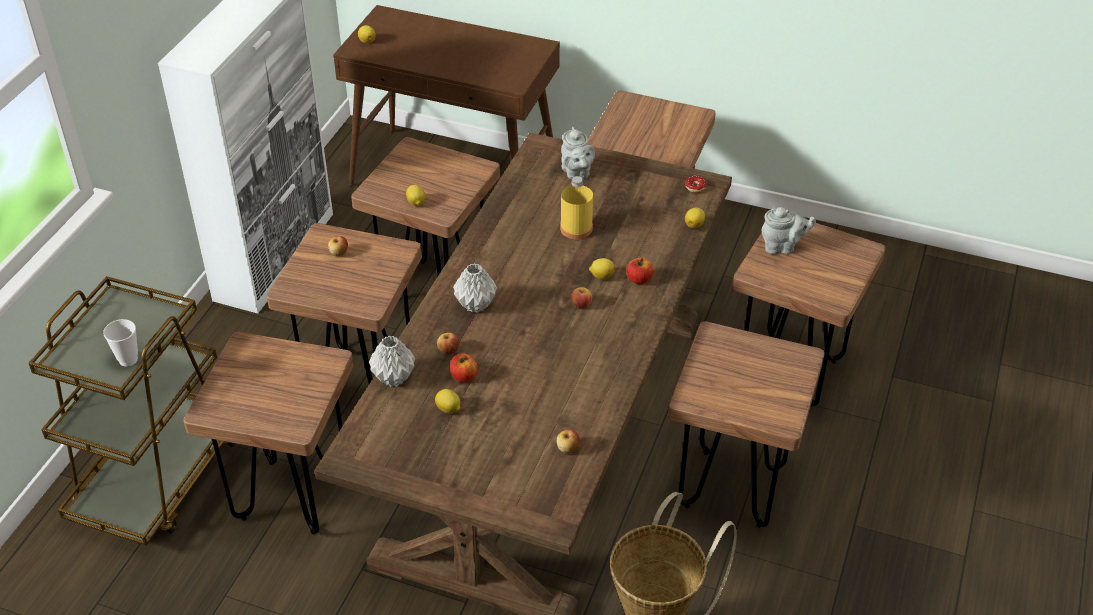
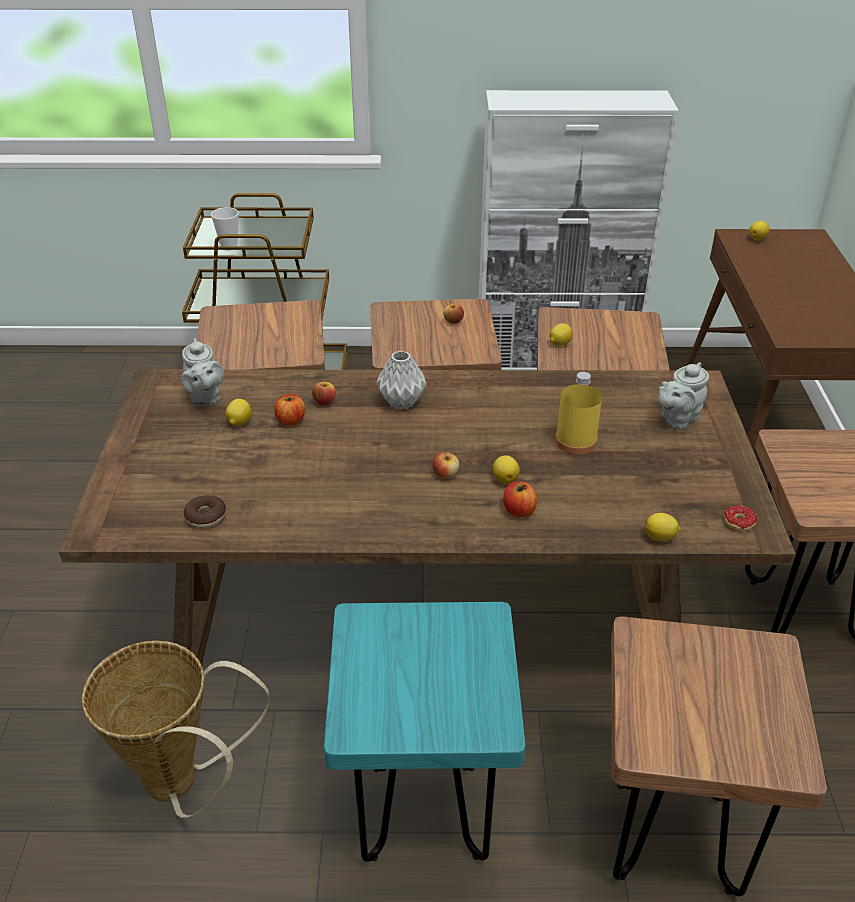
camera: 70 degrees right, 5 degrees down
grey vase [369,336,415,387] -> none
apple [556,429,580,453] -> donut [184,495,226,528]
brown stool [668,322,825,528] -> turquoise stool [323,602,526,862]
grey teapot [762,207,816,254] -> grey teapot moved to [181,338,224,405]

